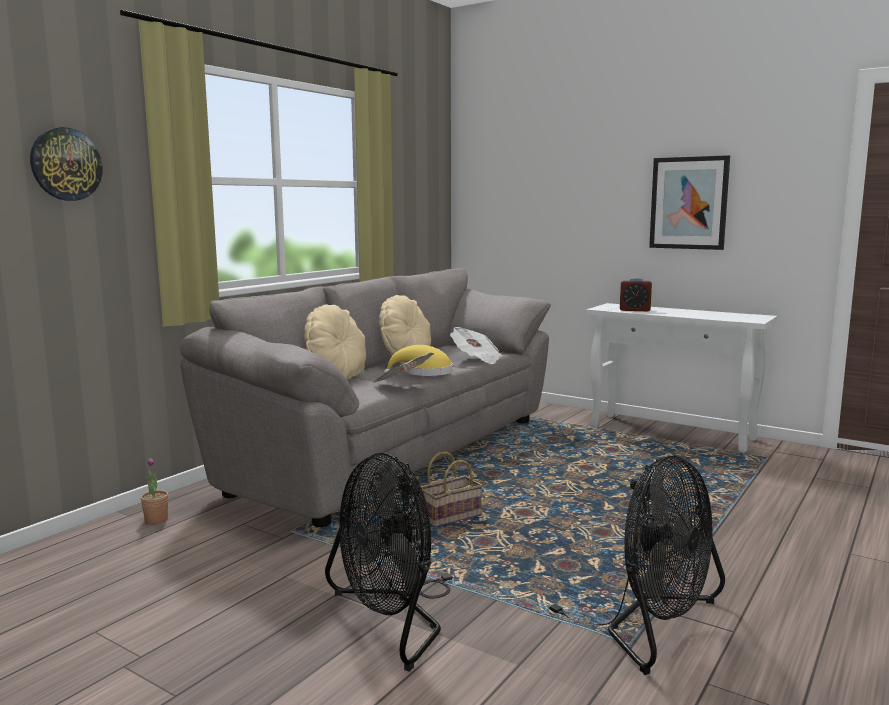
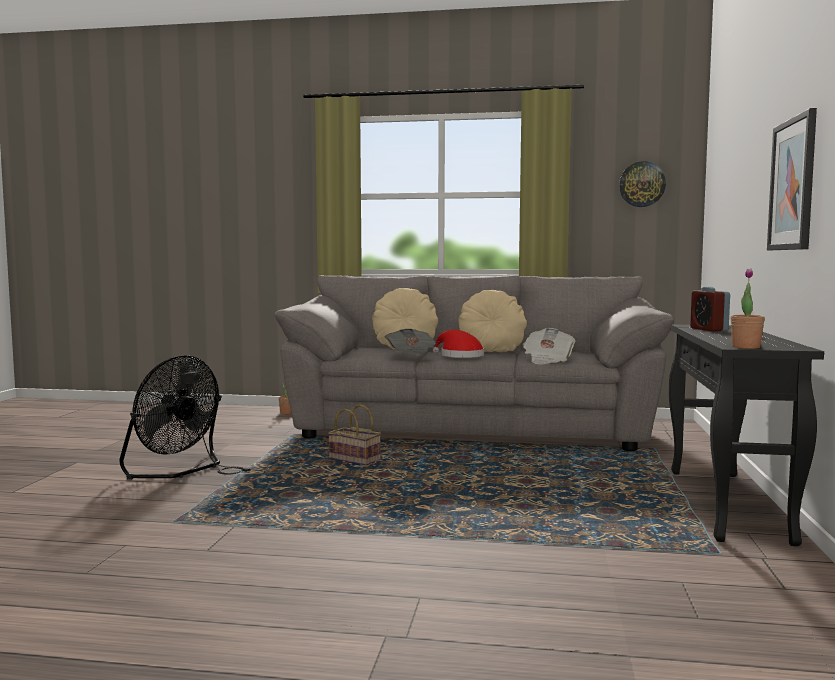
camera: 65 degrees right, 5 degrees down
wall clock [30,127,102,201] -> wall clock moved to [619,161,666,207]
yellow hat [384,345,452,376] -> red hat [433,330,484,358]
black fan [550,456,725,675] -> none
white console table [586,303,777,453] -> black console table [669,324,824,546]
none -> potted plant [731,269,765,349]

